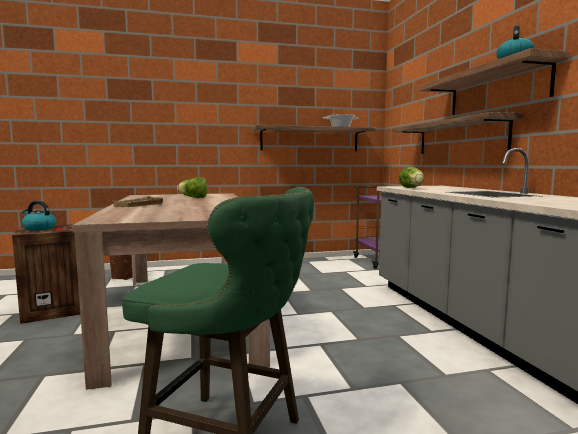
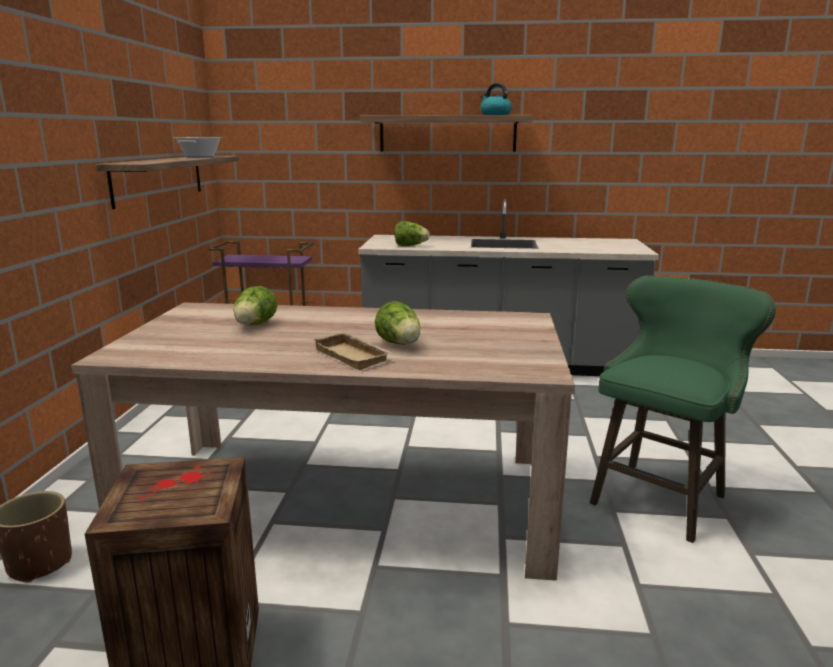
camera: 70 degrees left, 10 degrees up
kettle [22,201,57,231] -> none
shelf [393,112,523,154] -> none
none -> lettuce [375,301,420,345]

